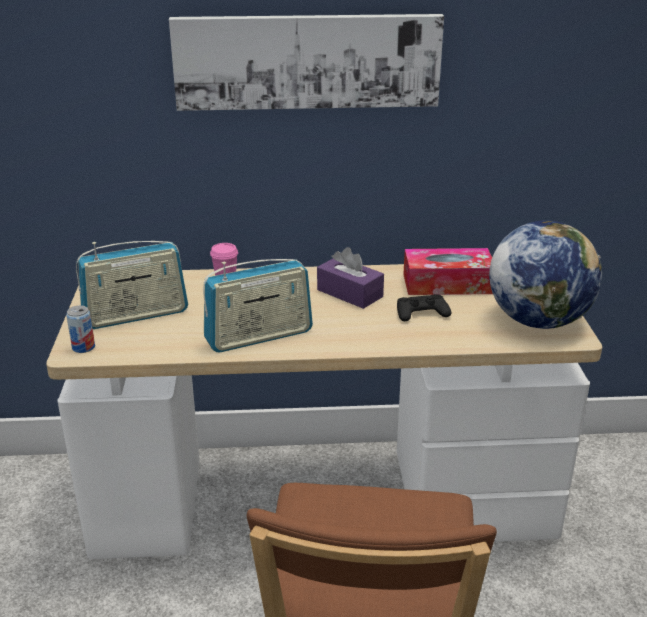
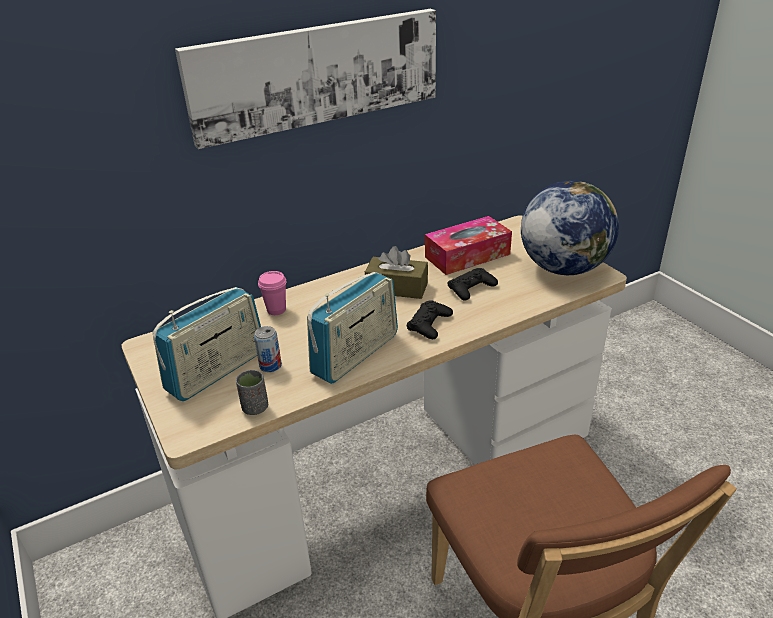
camera: 25 degrees left, 5 degrees up
can [66,305,95,353] -> can moved to [254,326,282,372]
purple tissue box [317,247,384,309] -> brown tissue box [365,246,428,299]
none -> grey cup [236,370,268,415]
none -> black game controller [407,300,453,339]

